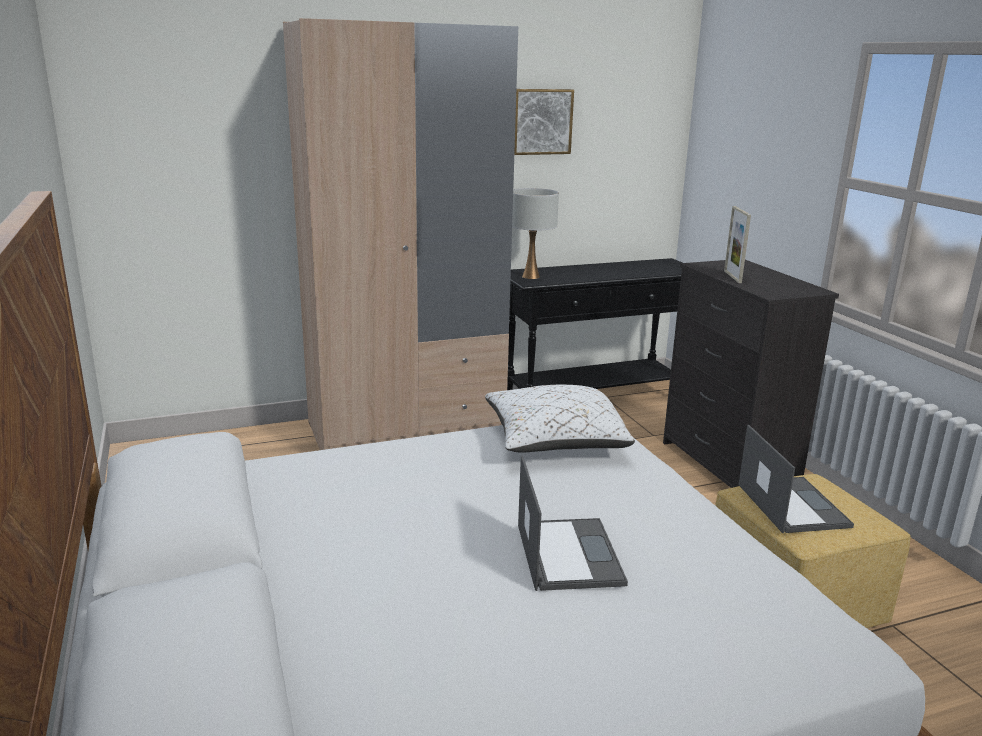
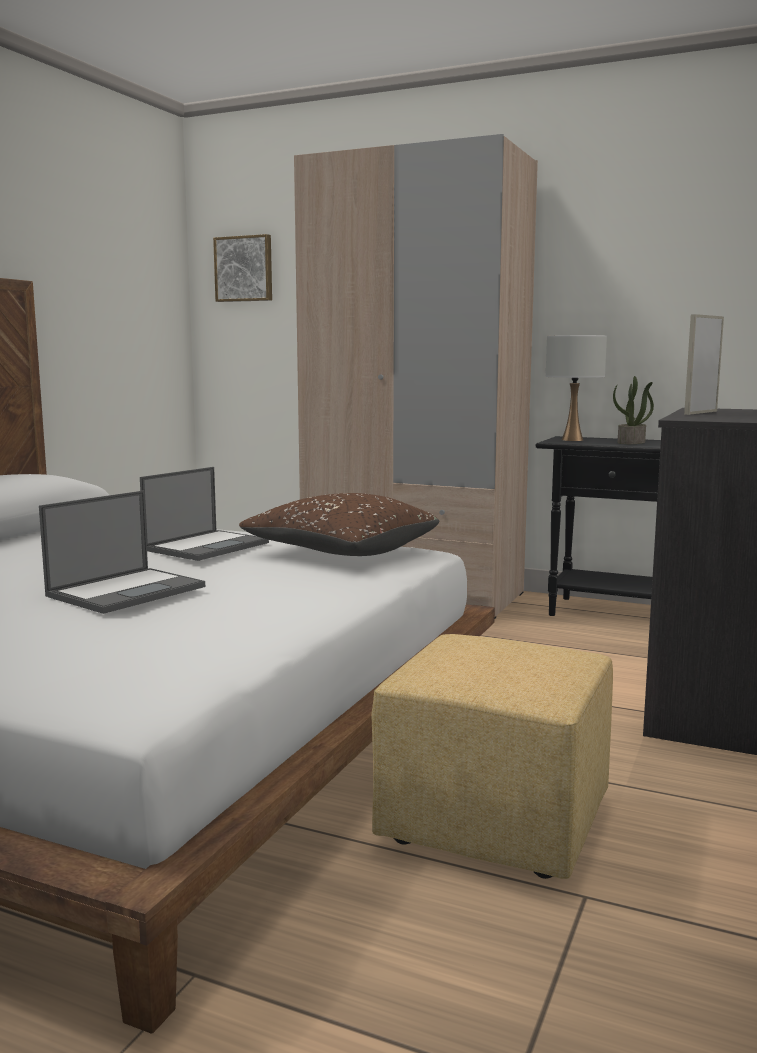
camera: 45 degrees right, 10 degrees down
white pillow [485,385,635,452] -> brown pillow [239,493,440,556]
picture [514,89,574,155] -> picture moved to [213,234,272,302]
laptop [739,425,854,533] -> laptop moved to [140,467,269,561]
none -> potted plant [613,376,654,444]

